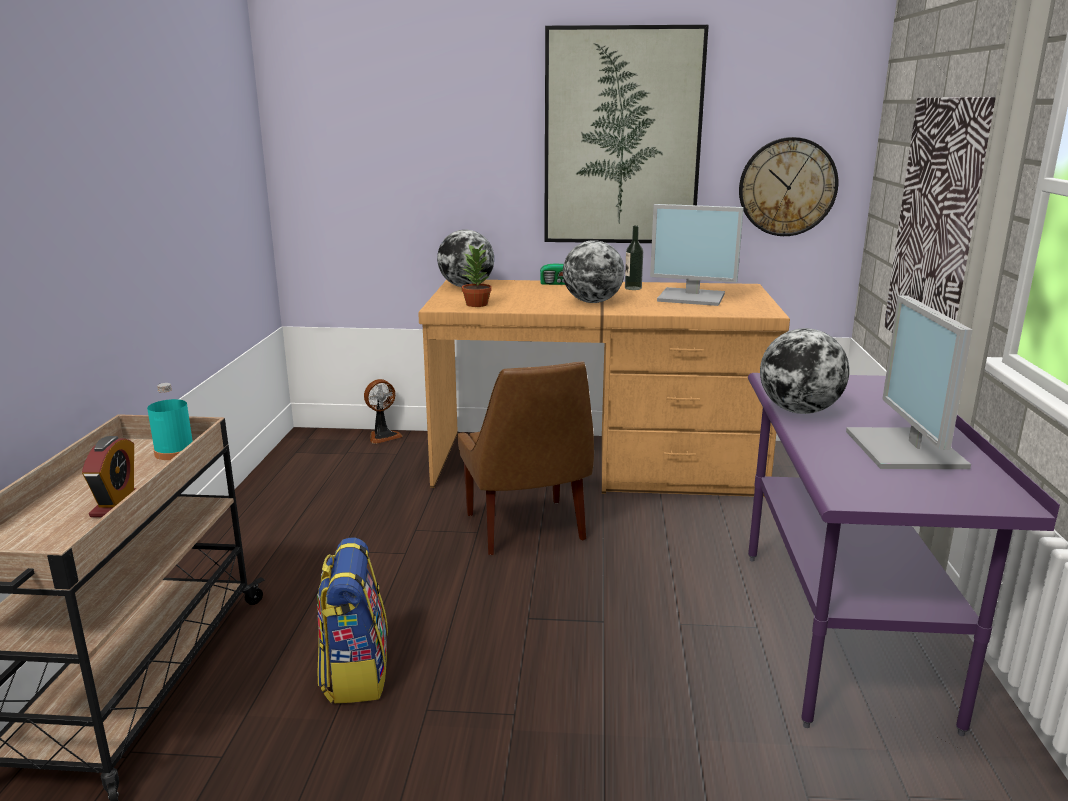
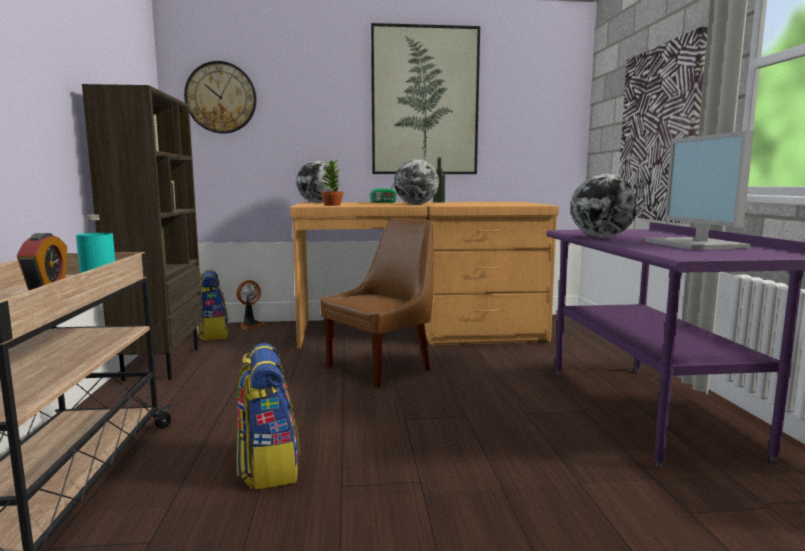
camera: 10 degrees left, 10 degrees down
brown chair [457,361,594,555] -> brown chair turned 105 degrees counterclockwise [320,218,434,388]
monitor [650,204,744,306] -> none
wall clock [739,137,838,236] -> wall clock moved to [184,61,256,134]
none -> brown bookcase [82,84,203,381]
none -> backpack [197,270,229,341]

